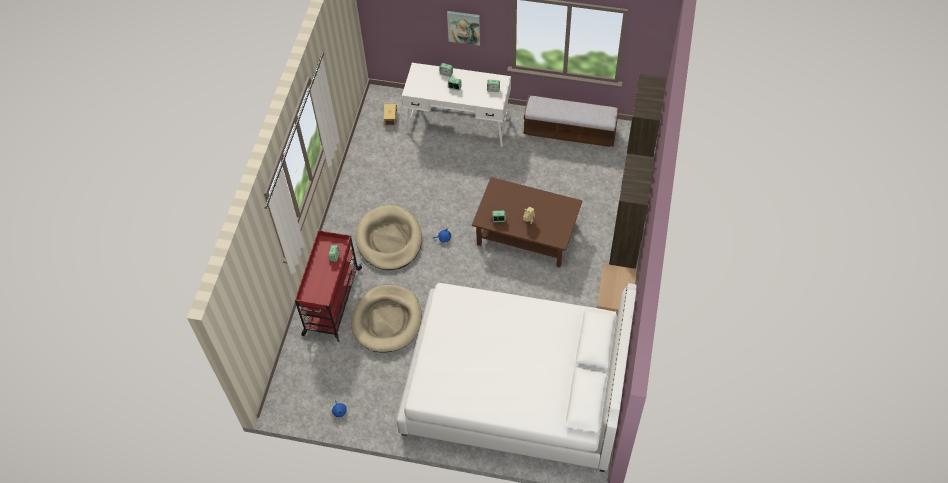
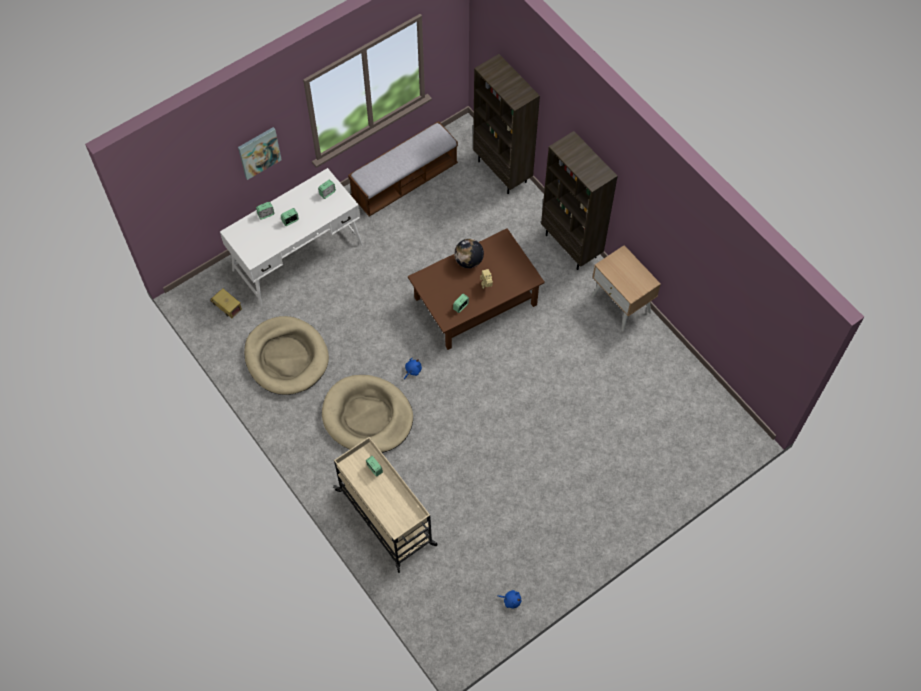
camera: 50 degrees left, 5 degrees up
red cart [295,230,363,342] -> beige cart [333,437,438,573]
beige dog bed [351,284,421,352] -> beige dog bed moved to [244,316,329,395]
white bed [396,283,637,472] -> none
none -> globe [454,239,484,268]

